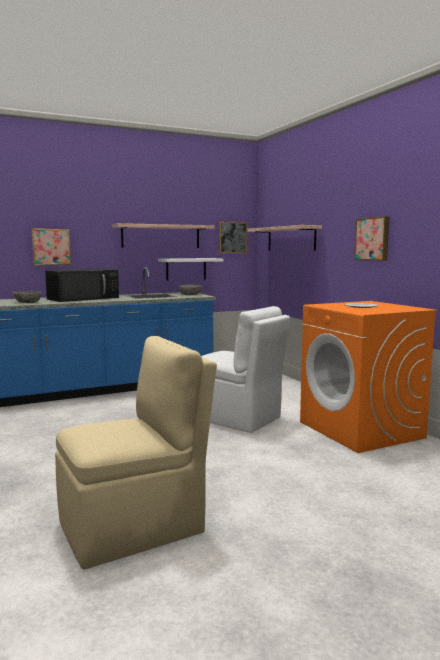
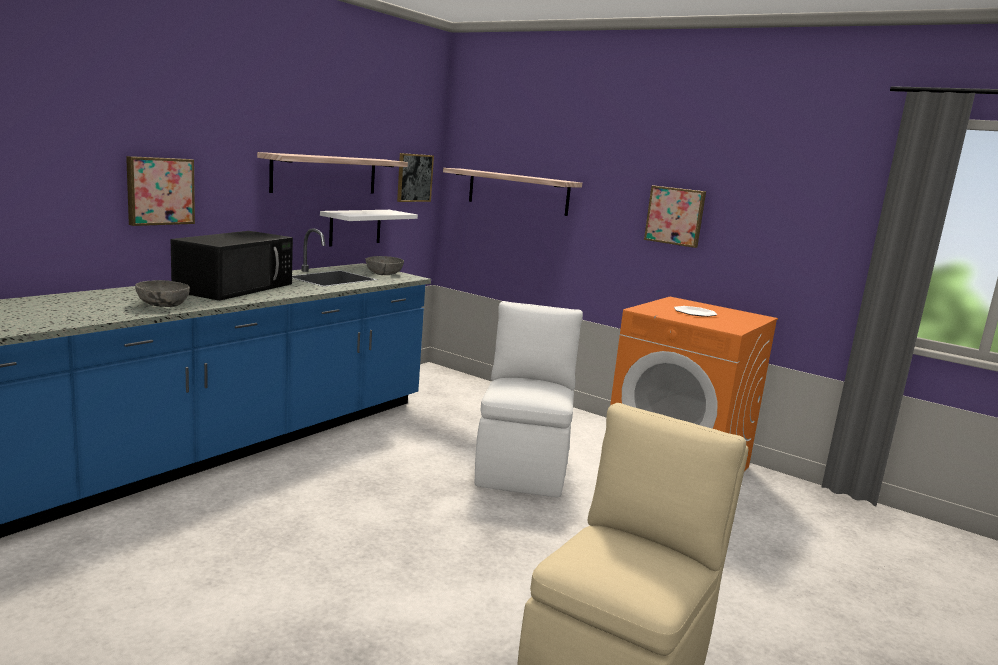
camera: 30 degrees left, 5 degrees up
white chair [201,306,290,433] -> white chair turned 90 degrees counterclockwise [475,301,583,497]

